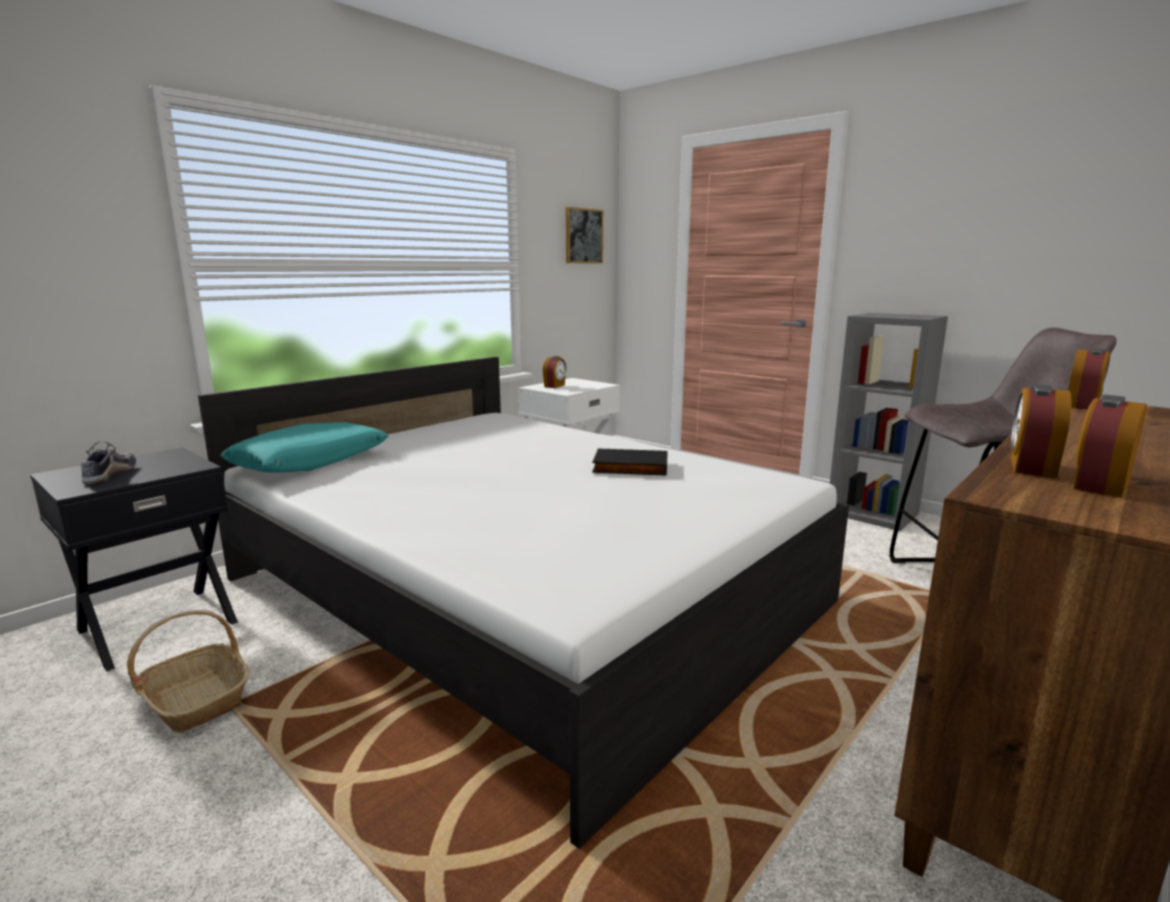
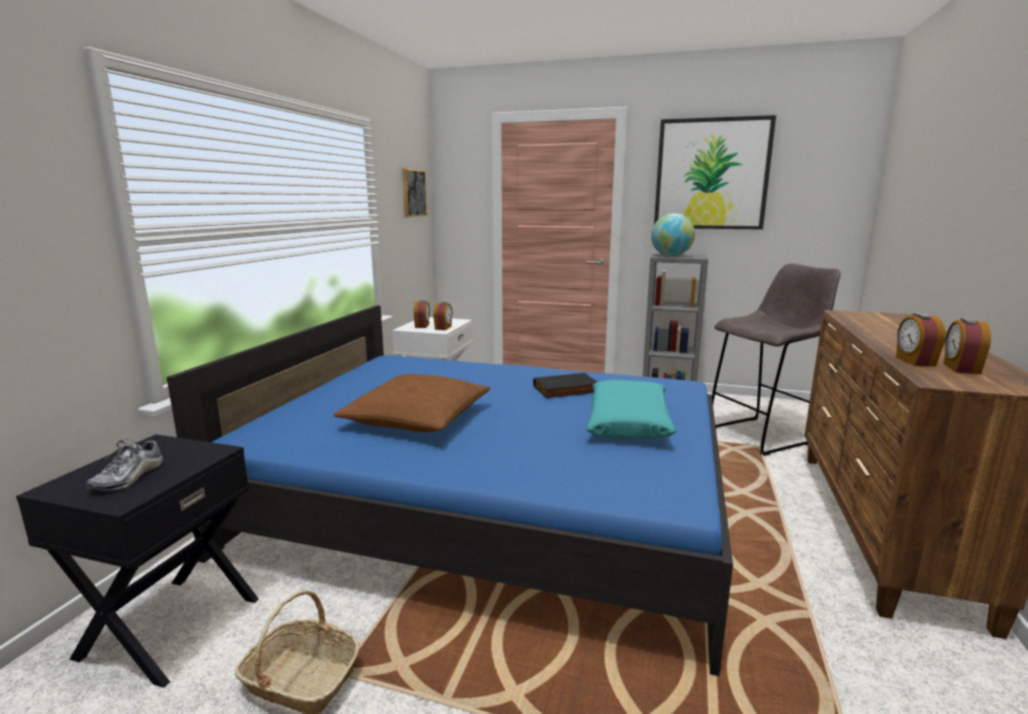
camera: 25 degrees left, 0 degrees up
shoe [81,442,136,484] -> shoe turned 135 degrees counterclockwise [86,438,163,491]
white bed [198,357,849,849] -> blue bed [167,305,733,676]
turquoise pillow [220,422,388,472] -> turquoise pillow moved to [586,380,676,439]
alarm clock [1068,348,1110,410] -> alarm clock moved to [433,302,452,330]
none -> brown pillow [333,374,491,432]
none -> globe [651,213,695,257]
none -> picture [654,115,776,230]

